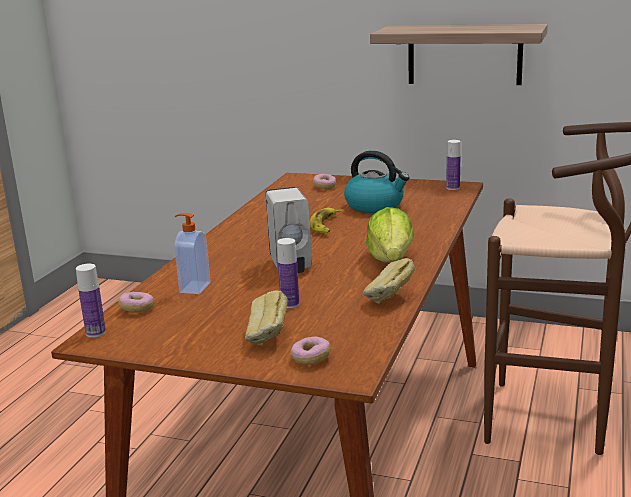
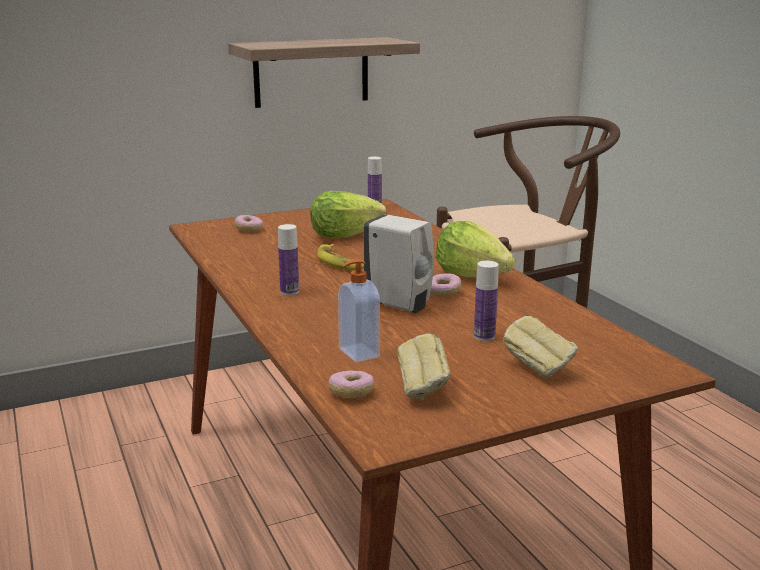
camera: 45 degrees left, 0 degrees up
bottle [76,264,106,338] -> bottle moved to [278,224,299,295]
donut [291,337,331,365] -> donut moved to [430,274,461,297]
kettle [344,151,410,213] -> lettuce [310,191,386,238]
bread [363,258,415,304] -> bread moved to [397,333,450,401]

